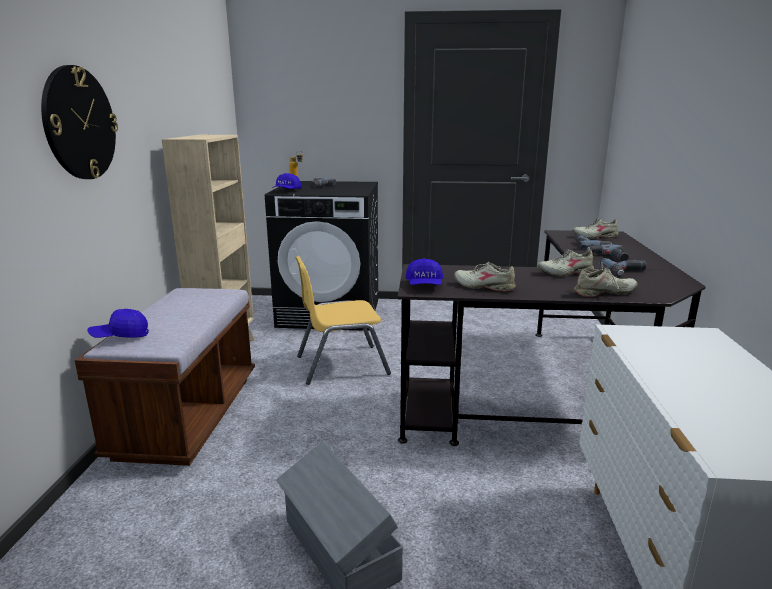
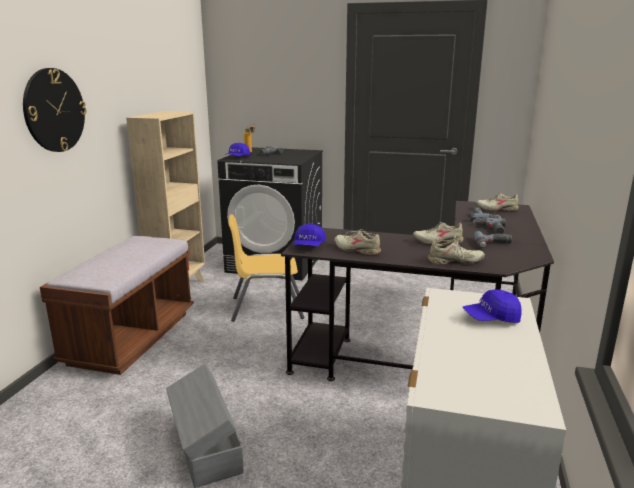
camera: 10 degrees right, 0 degrees up
blue cap [87,309,149,338] -> blue cap moved to [463,289,522,323]

